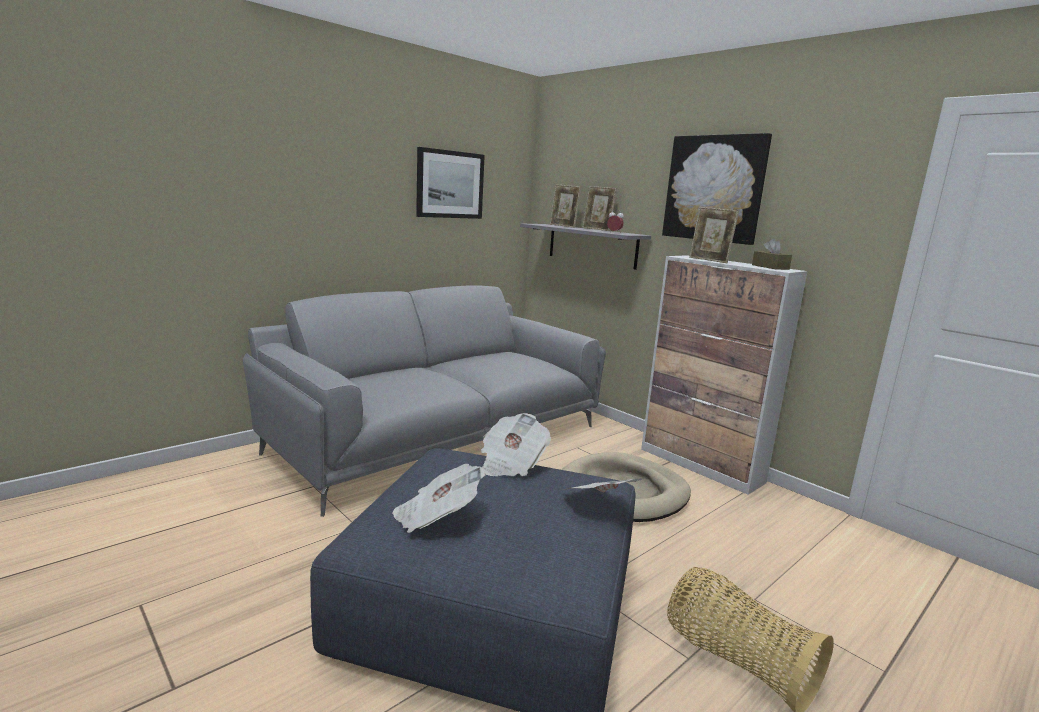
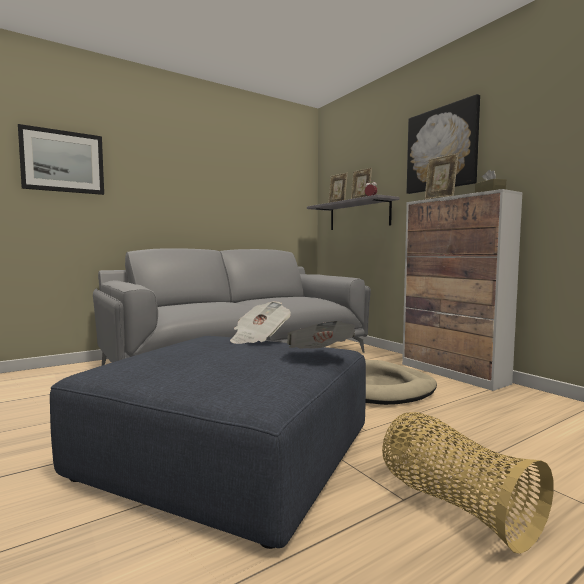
camera: 10 degrees right, 10 degrees down
newspaper [392,464,485,533] -> none
picture [416,147,485,219] -> picture moved to [18,124,104,195]

